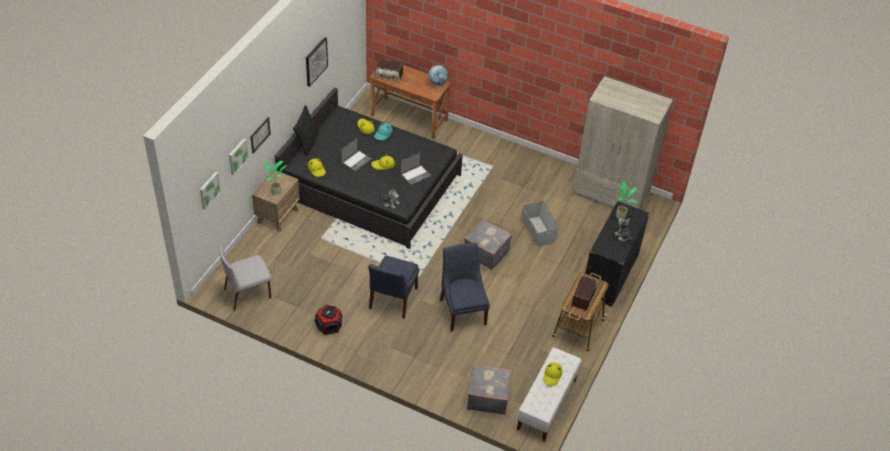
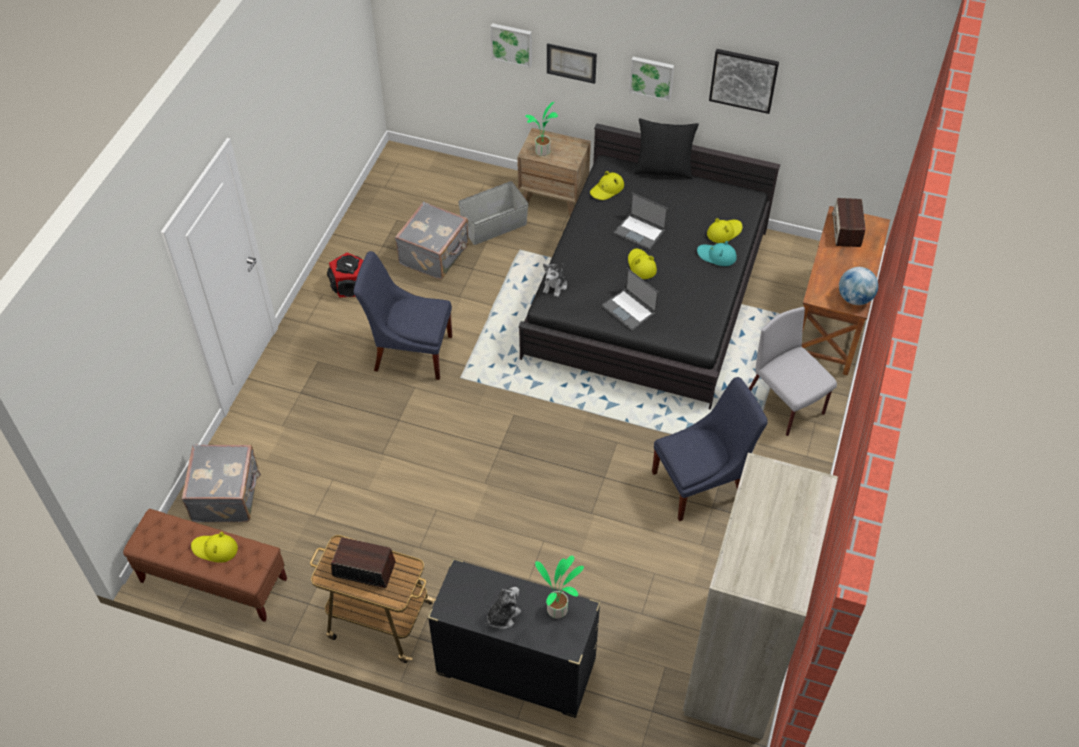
camera: 85 degrees right, 5 degrees up
picture [199,172,221,210] -> picture moved to [629,57,674,102]
grey chair [219,245,271,311] -> grey chair moved to [749,307,837,436]
blue chair [440,243,490,332] -> blue chair moved to [652,377,768,521]
grey suitcase [464,219,512,270] -> grey suitcase moved to [395,202,469,279]
white bench [517,348,581,442] -> brown bench [123,509,287,622]
grey storage box [522,201,559,247] -> grey storage box moved to [458,181,529,245]

